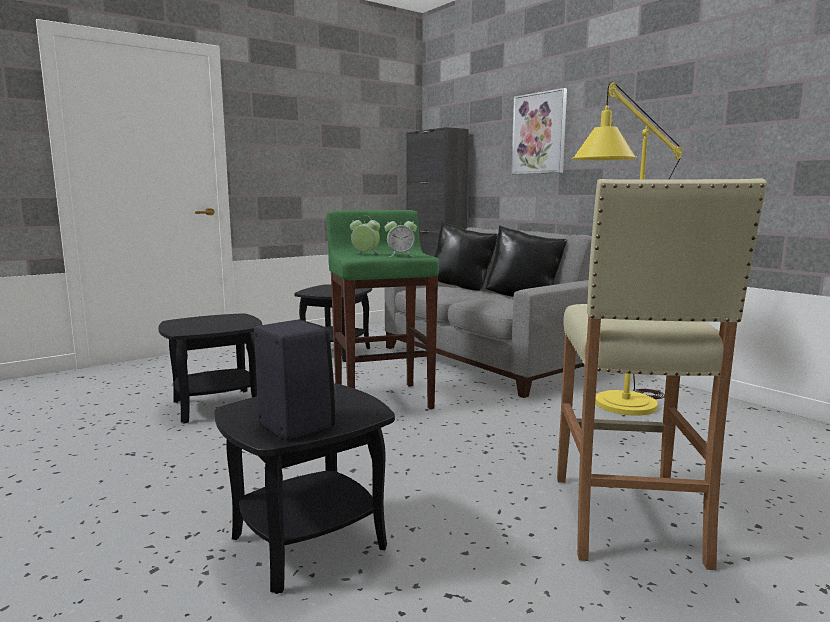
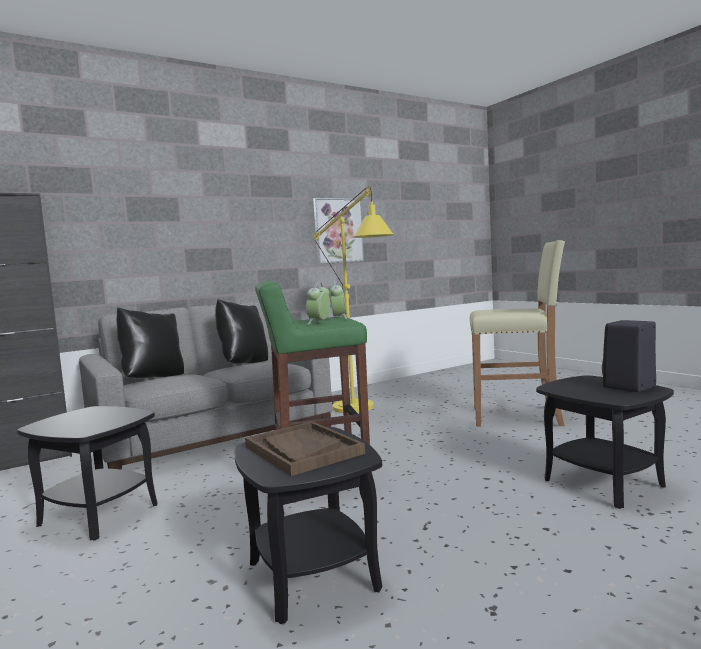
camera: 85 degrees left, 5 degrees down
picture [511,88,567,174] -> picture moved to [313,198,364,264]
none -> brown tray [245,421,365,476]

